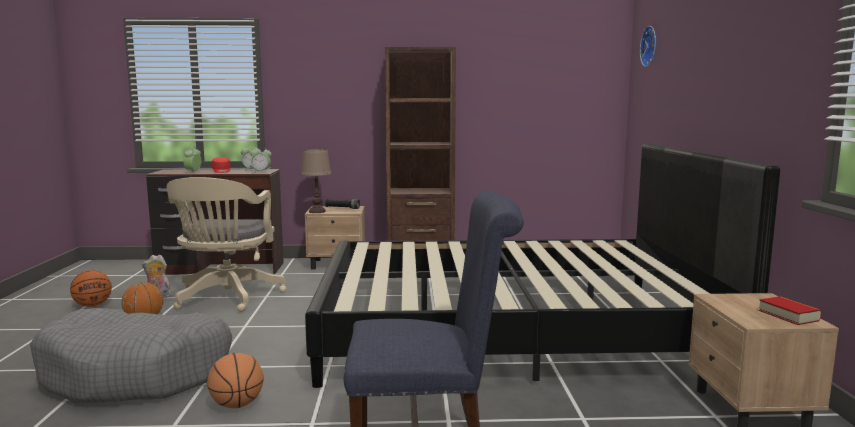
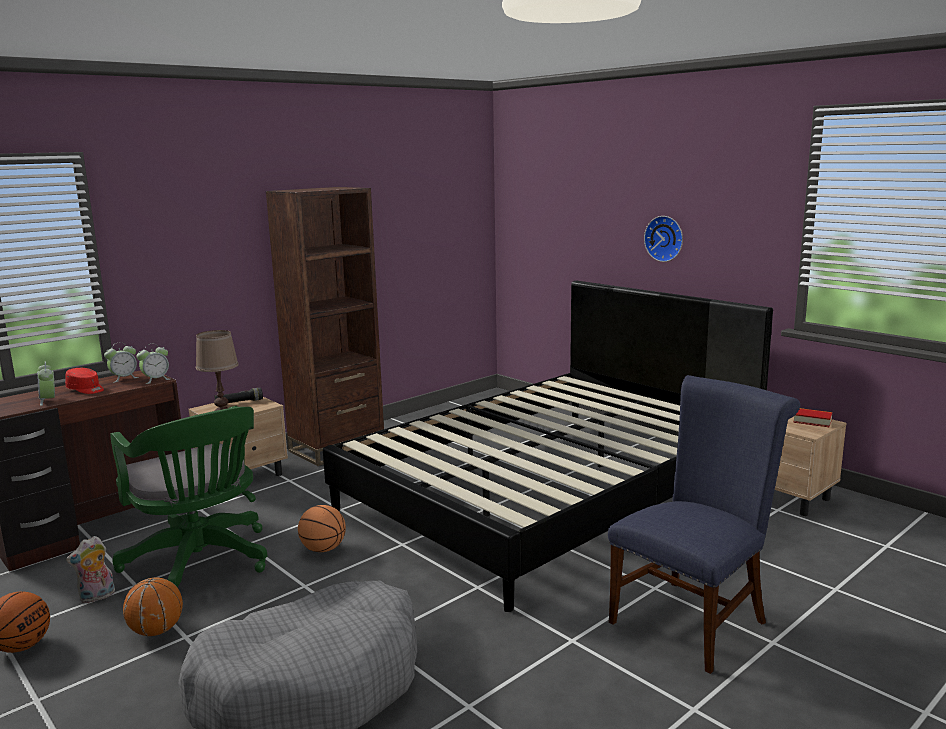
camera: 40 degrees left, 5 degrees up
beige office chair [167,177,287,312] -> green office chair [110,406,267,587]
basketball [207,353,264,408] -> basketball moved to [298,505,346,552]
wall clock [640,26,656,67] -> wall clock moved to [644,216,683,262]

